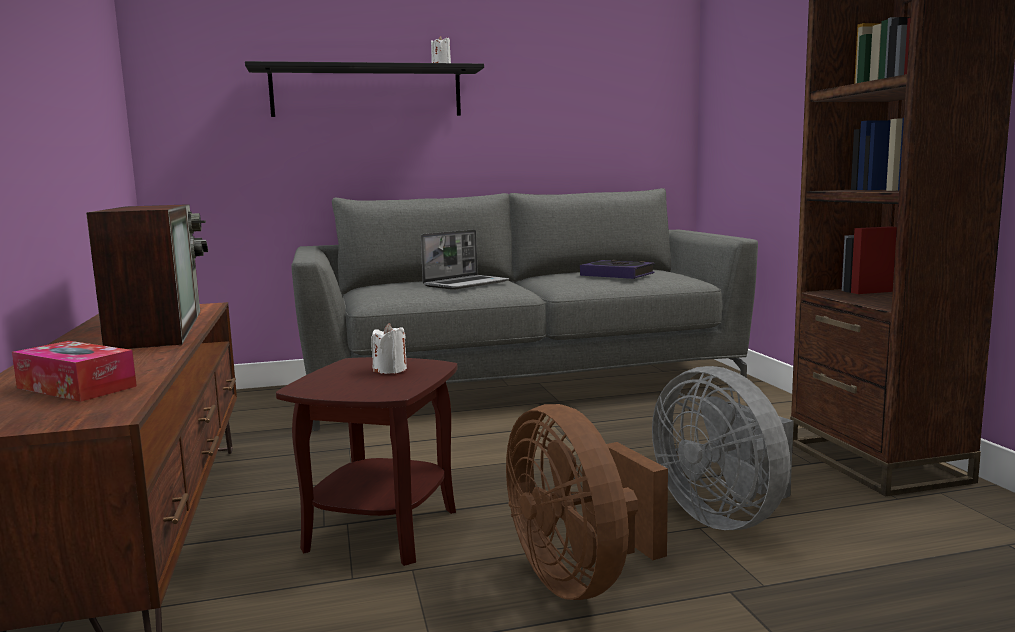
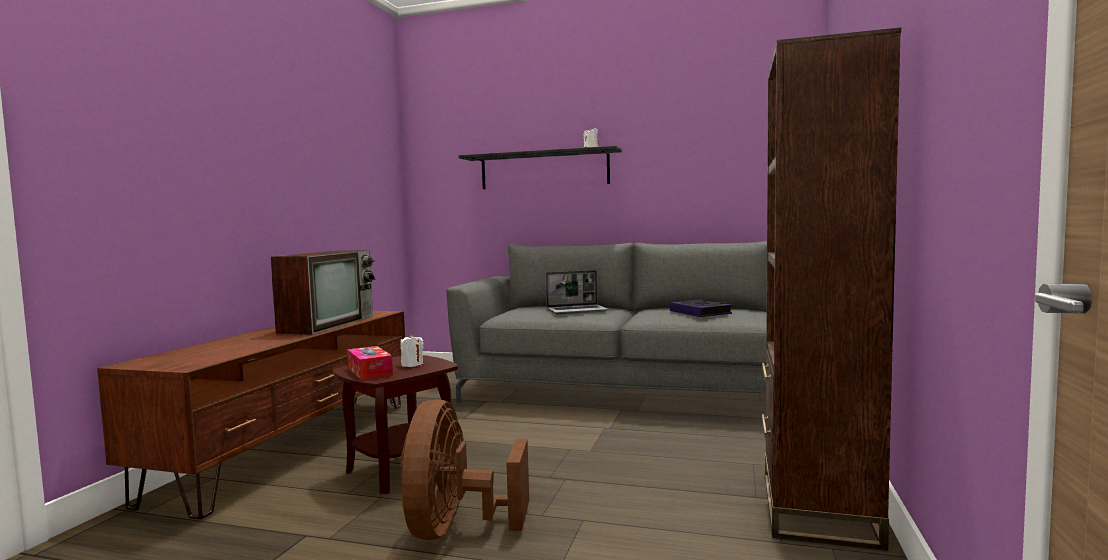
camera: 30 degrees right, 5 degrees down
tissue box [12,341,137,402] -> tissue box moved to [348,346,393,380]
grey fan [652,366,794,530] -> none

